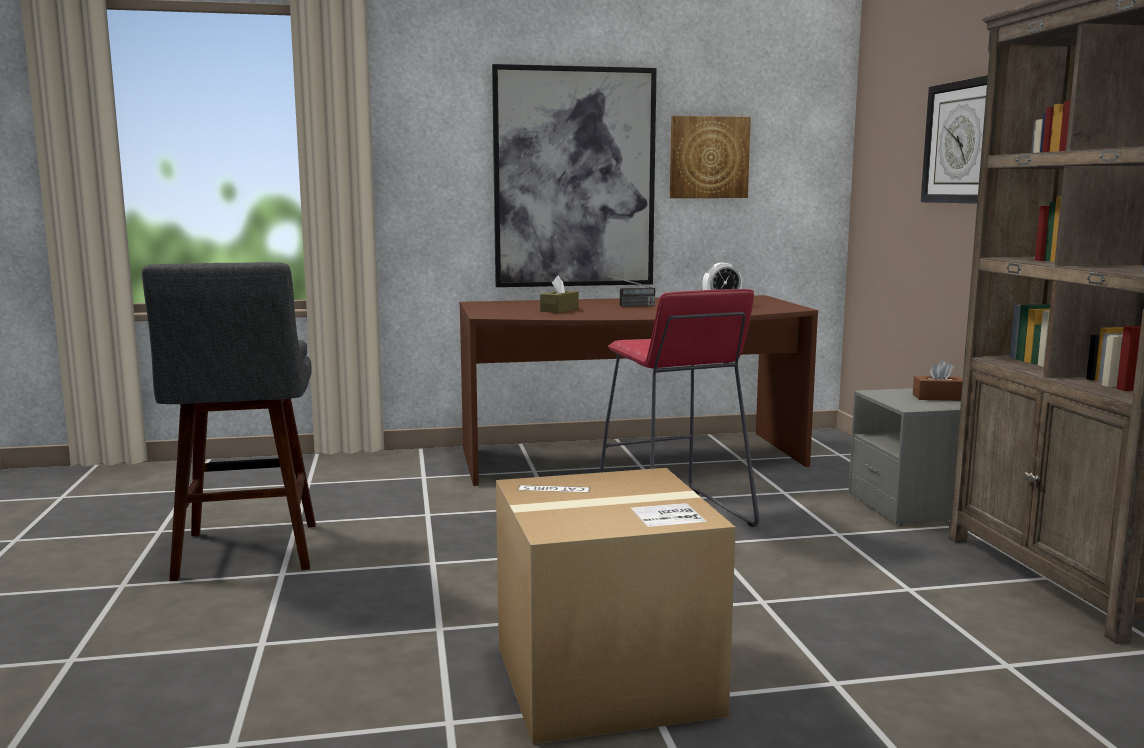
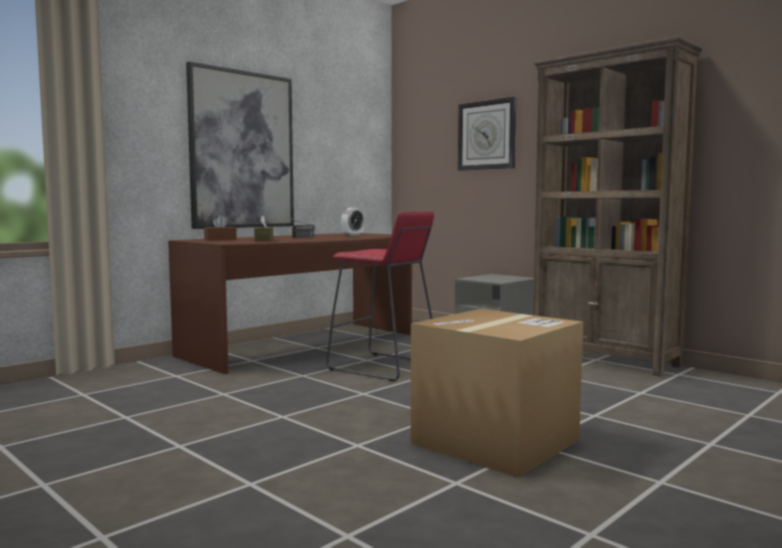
camera: 35 degrees left, 5 degrees down
grey stool [142,262,316,581] -> none
picture [670,116,751,198] -> none
brown tissue box [913,360,963,401] -> brown tissue box moved to [204,215,237,241]

